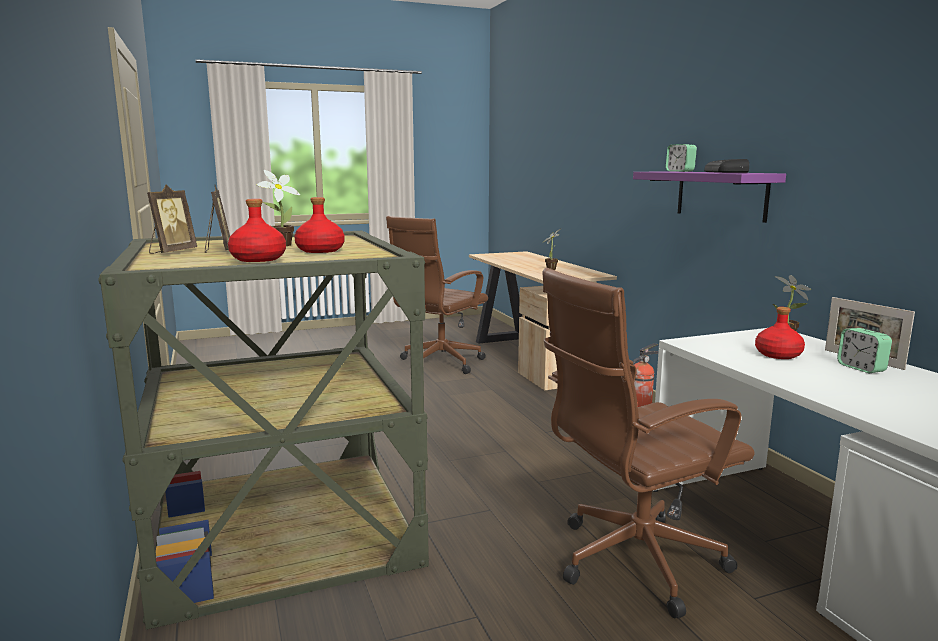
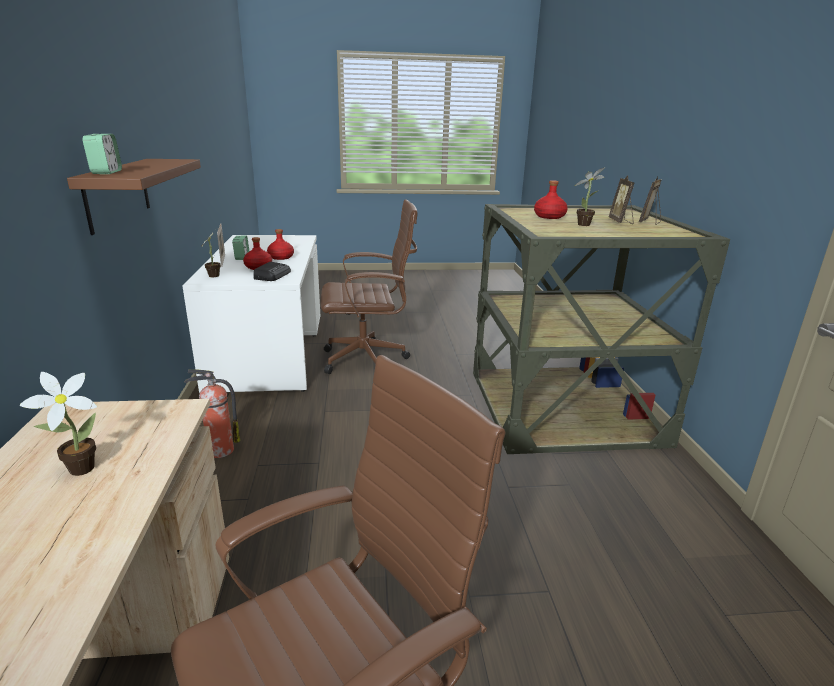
camera: 165 degrees left, 10 degrees up
red bottle [228,199,286,262] -> red bottle moved to [267,229,294,260]
purple shelf [633,172,786,223] -> brown shelf [67,159,201,235]
radio [704,159,749,173] -> radio moved to [253,262,291,281]

